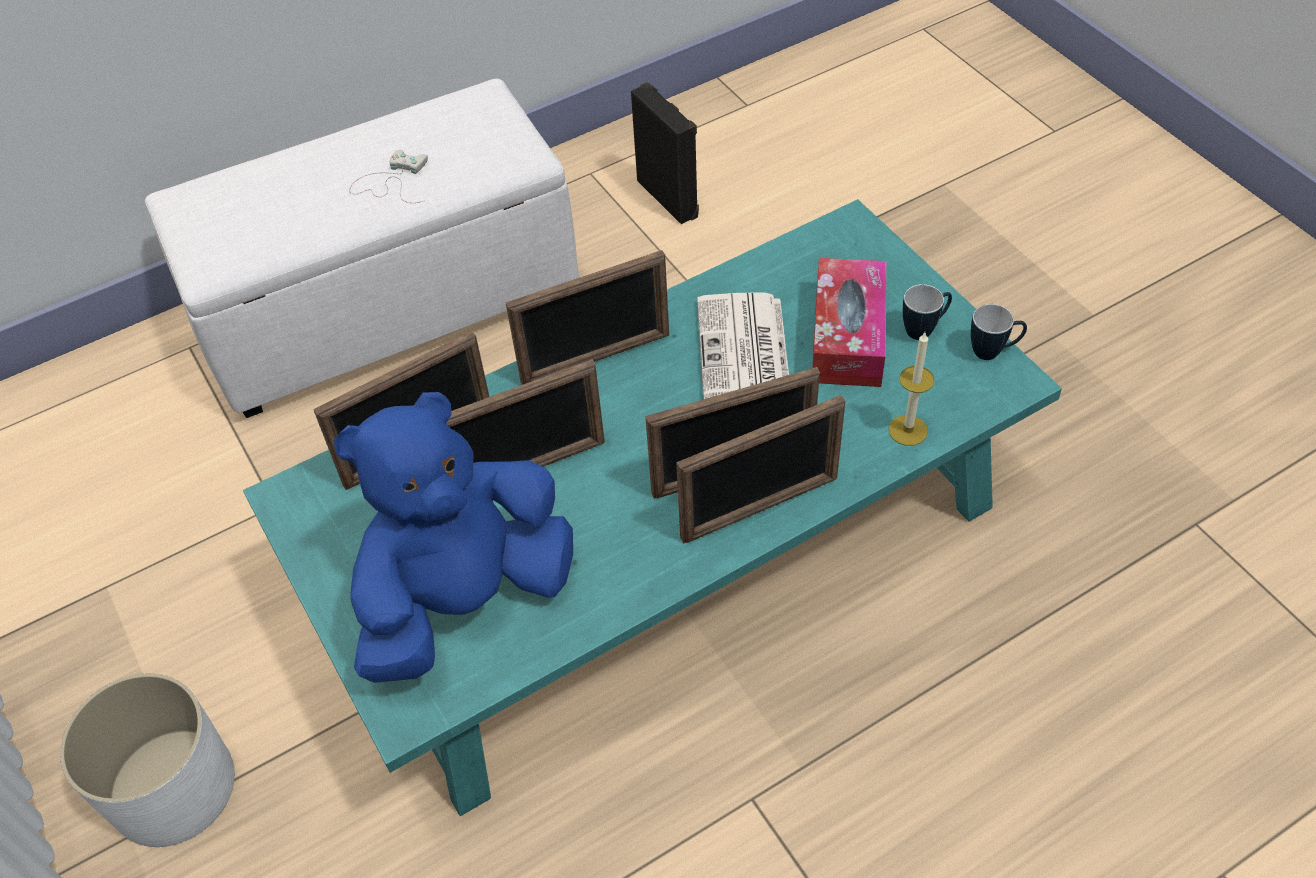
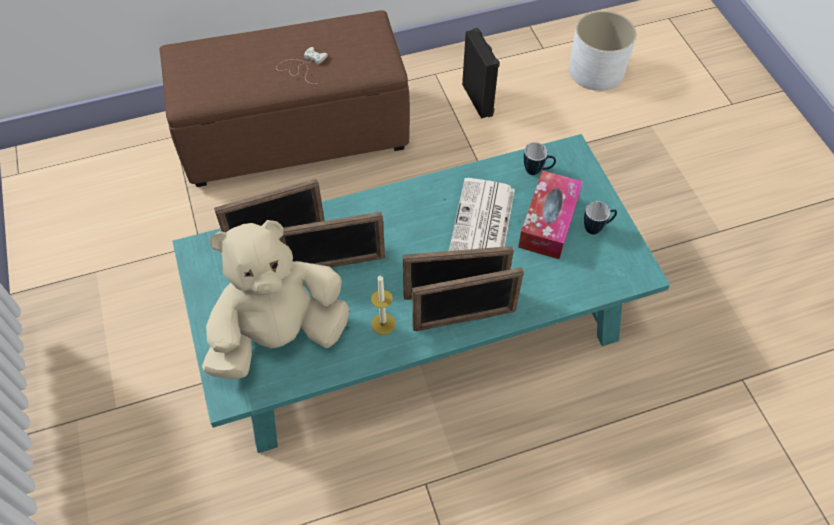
camera: 10 degrees right, 5 degrees up
white planter [60,673,235,847] -> white planter moved to [569,11,637,91]
white ottoman [145,79,579,418] -> brown ottoman [160,10,410,187]
blue plush toy [334,392,573,683] -> beige plush toy [202,220,349,380]
picture frame [506,250,669,385] -> none
candle [889,332,935,446] -> candle moved to [371,275,396,335]
mug [971,304,1027,360] -> mug moved to [524,142,556,175]

